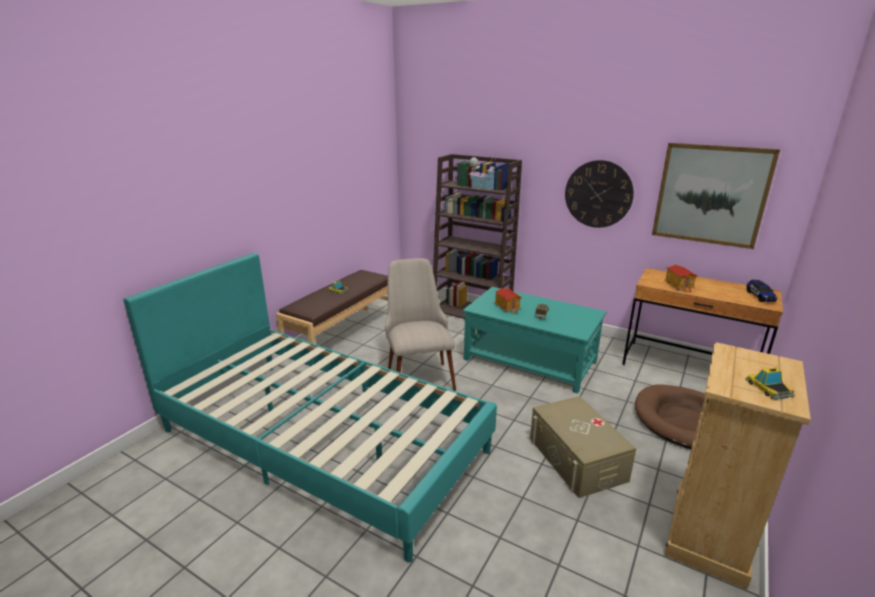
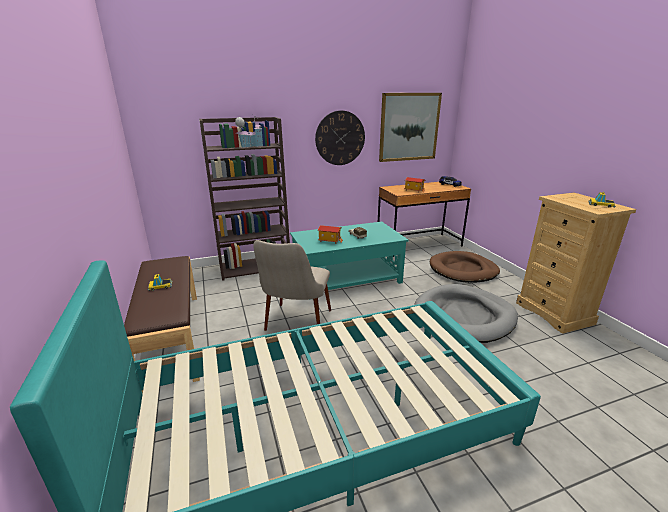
camera: 50 degrees left, 0 degrees up
beige chair [385,258,456,391] -> beige chair turned 105 degrees counterclockwise [253,240,331,331]
beige storage box [530,396,636,498] -> grey dog bed [414,284,518,343]

